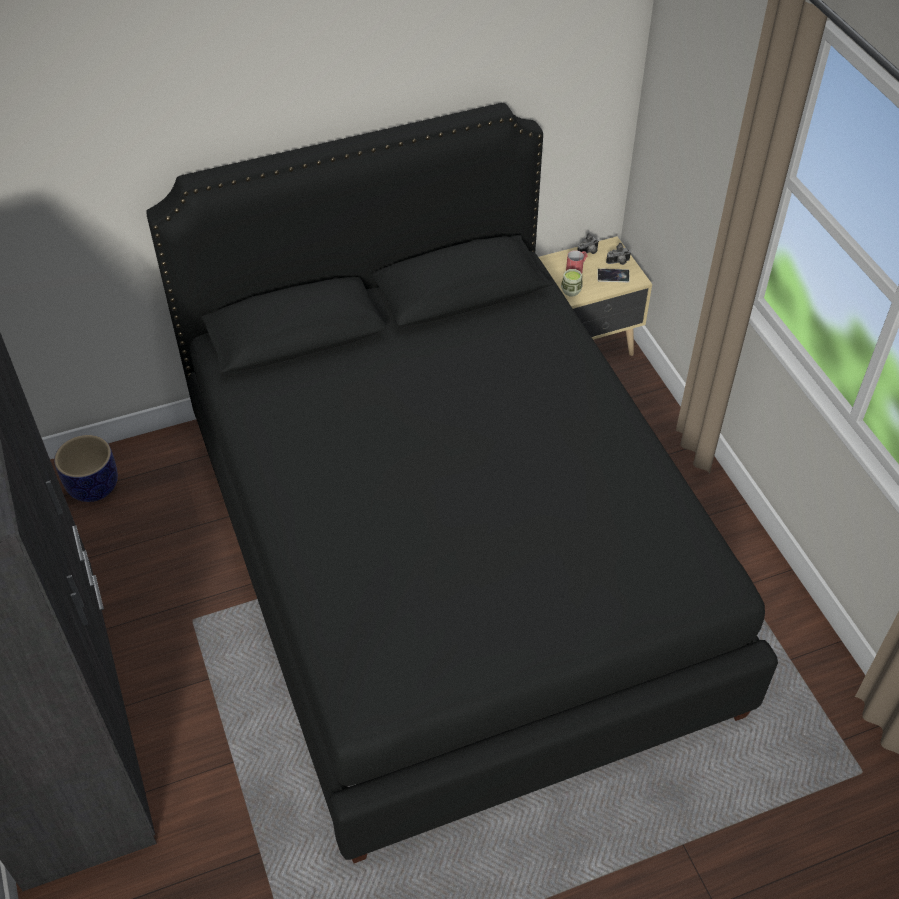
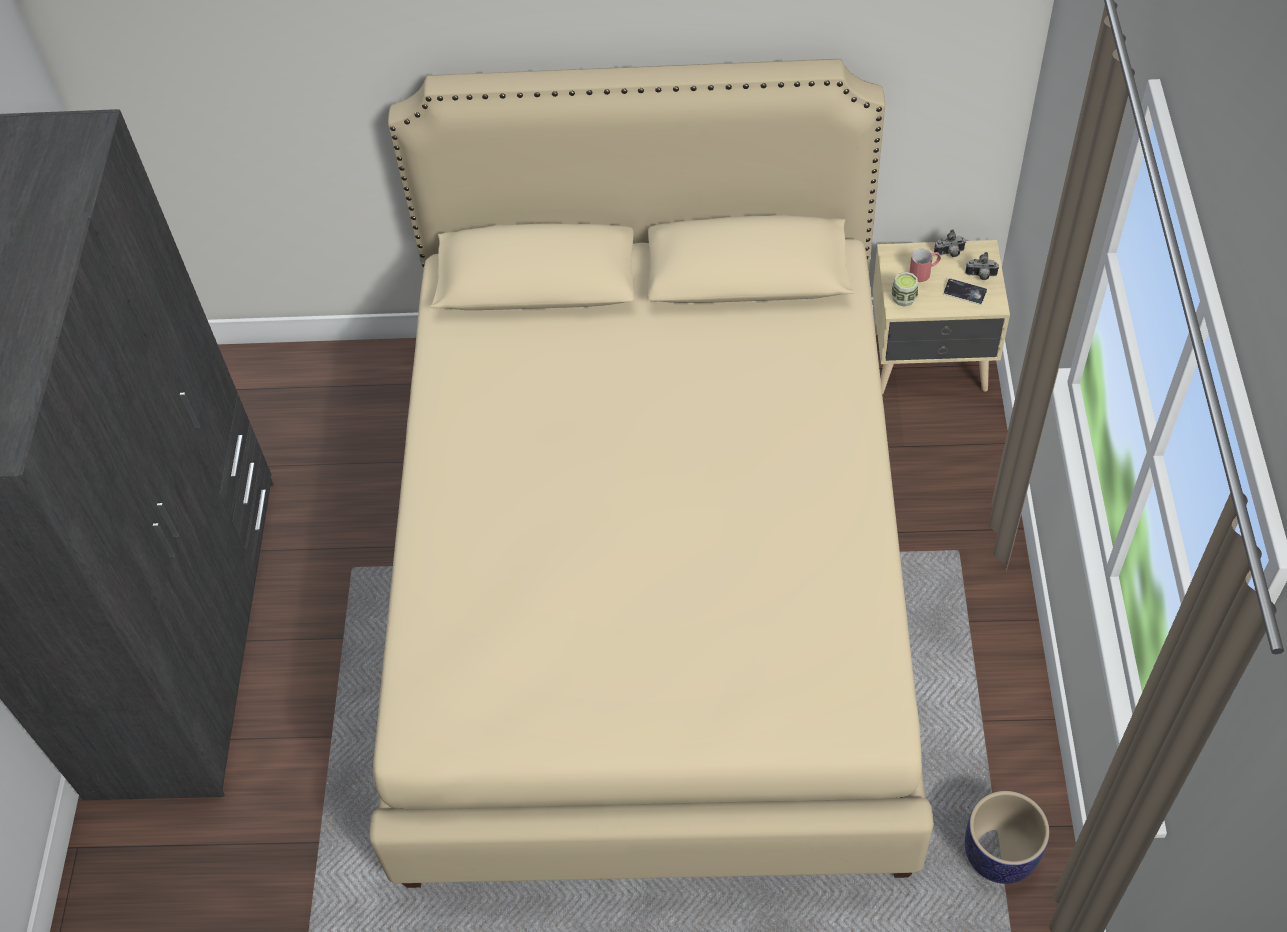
camera: 25 degrees right, 5 degrees up
planter [54,435,118,502] -> planter moved to [965,791,1050,884]
black bed [146,103,778,863] -> beige bed [369,59,934,888]

